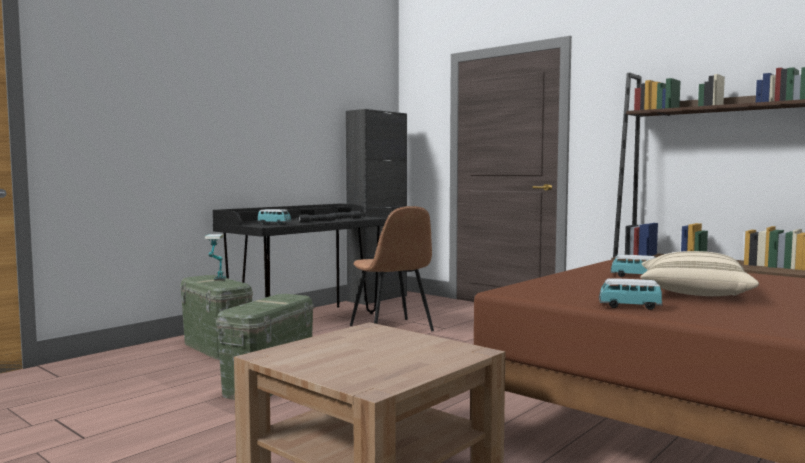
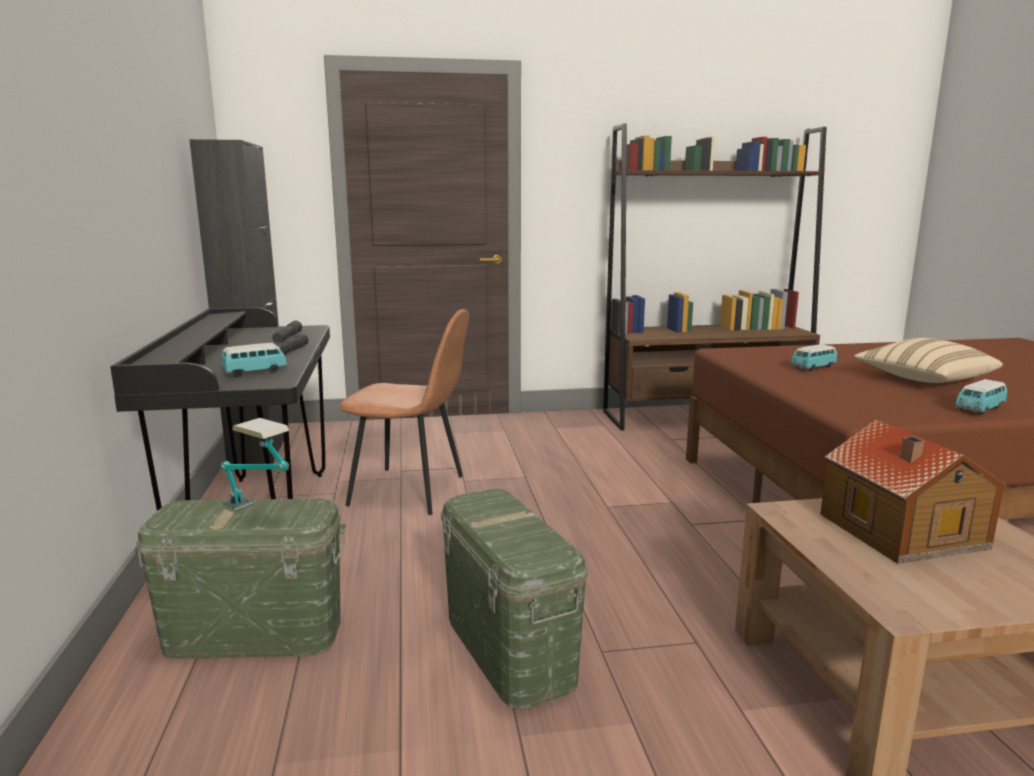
camera: 50 degrees left, 10 degrees up
none -> toy house [821,420,1007,564]

